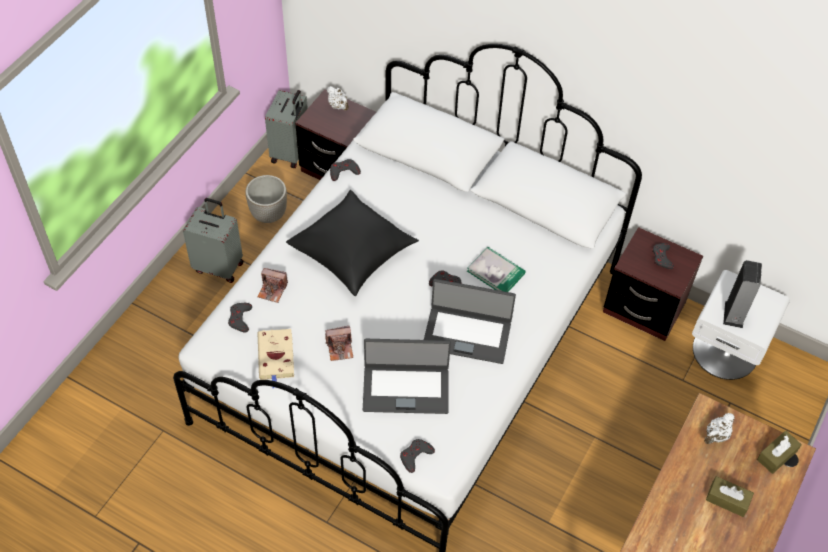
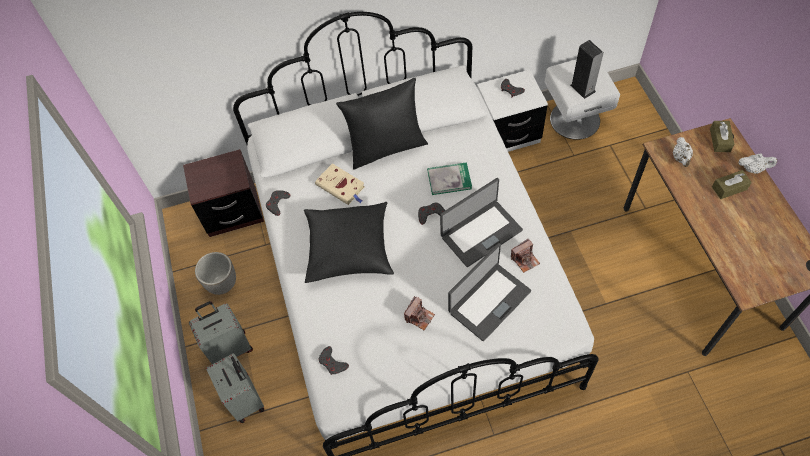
camera: 40 degrees left, 5 degrees up
beige book [257,329,294,389] -> beige book moved to [315,164,365,205]
camera [258,268,288,303] -> camera moved to [511,239,540,273]
grey suitcase [265,90,308,168] -> grey suitcase moved to [206,353,264,423]
white teapot [327,86,349,111] -> white teapot moved to [739,154,777,174]
grey game controller [400,439,435,473] -> none
brown nightstand [603,227,703,341] -> white nightstand [477,70,548,152]
none -> black pillow [336,78,428,170]

